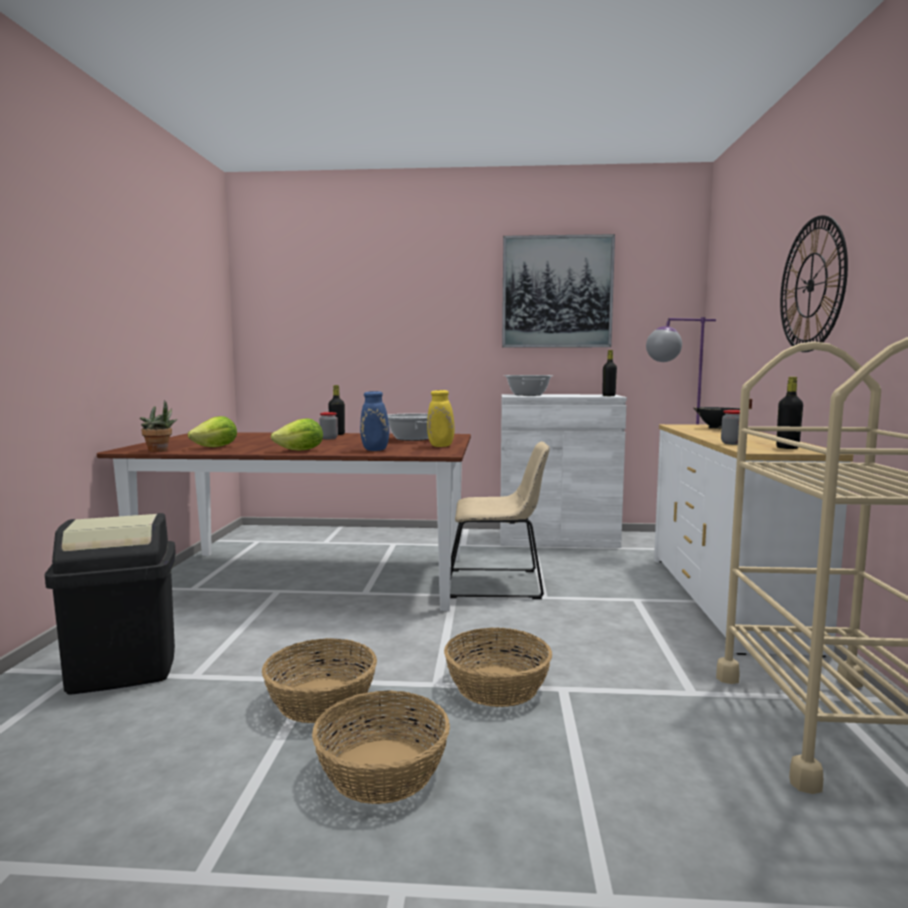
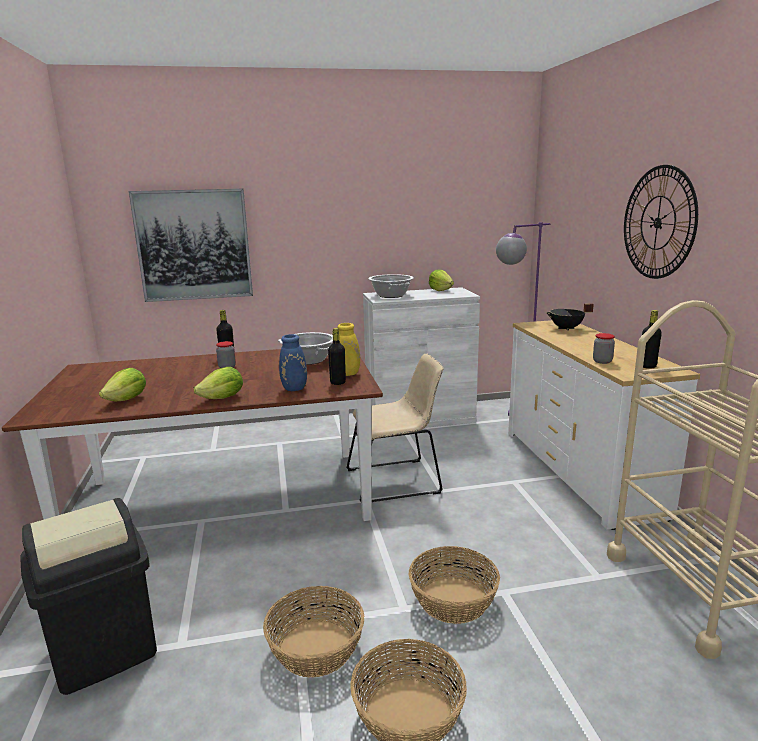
camera: 15 degrees left, 10 degrees up
potted plant [140,400,177,452] -> none
picture [502,234,615,348] -> picture moved to [129,189,253,302]
black bottle [602,350,617,396] -> black bottle moved to [328,328,346,385]
none -> lettuce [429,270,454,291]

